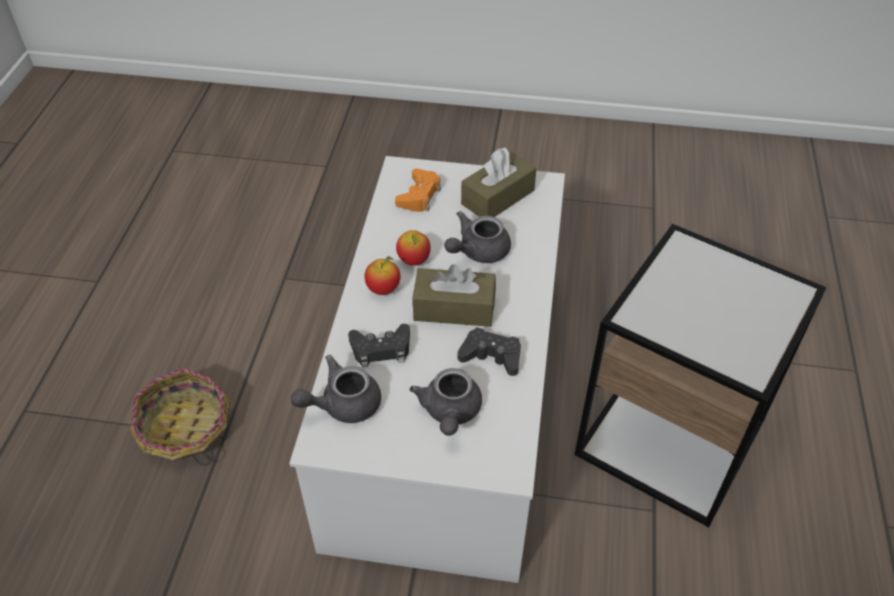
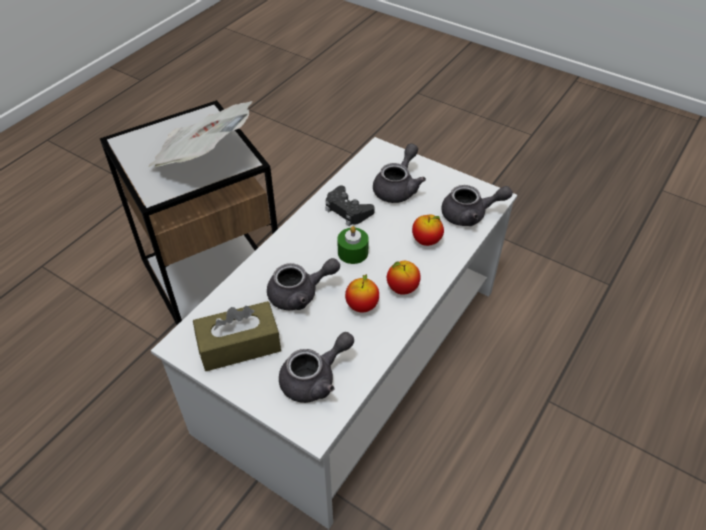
camera: 155 degrees left, 0 degrees up
basket [130,368,230,466] -> none
black game controller [348,324,410,368] -> apple [412,215,444,246]
orange game controller [395,169,441,212] -> grey teapot [279,332,354,403]
brown tissue box [412,264,496,327] -> green candle [337,226,369,264]
none -> newspaper [148,101,252,167]

